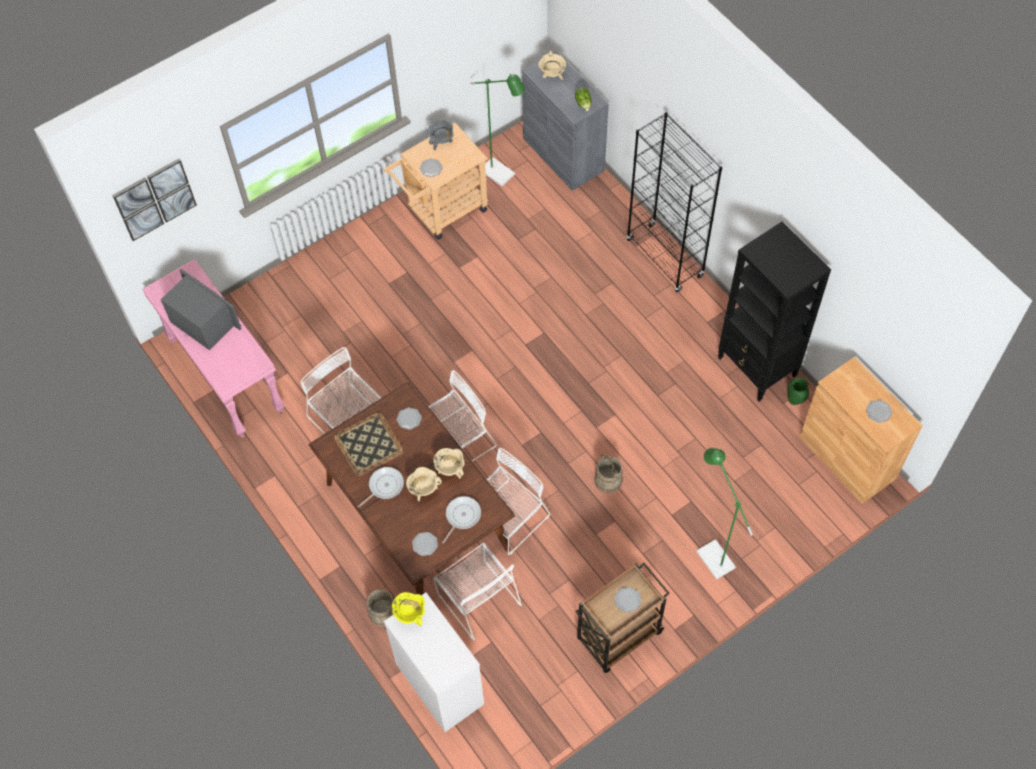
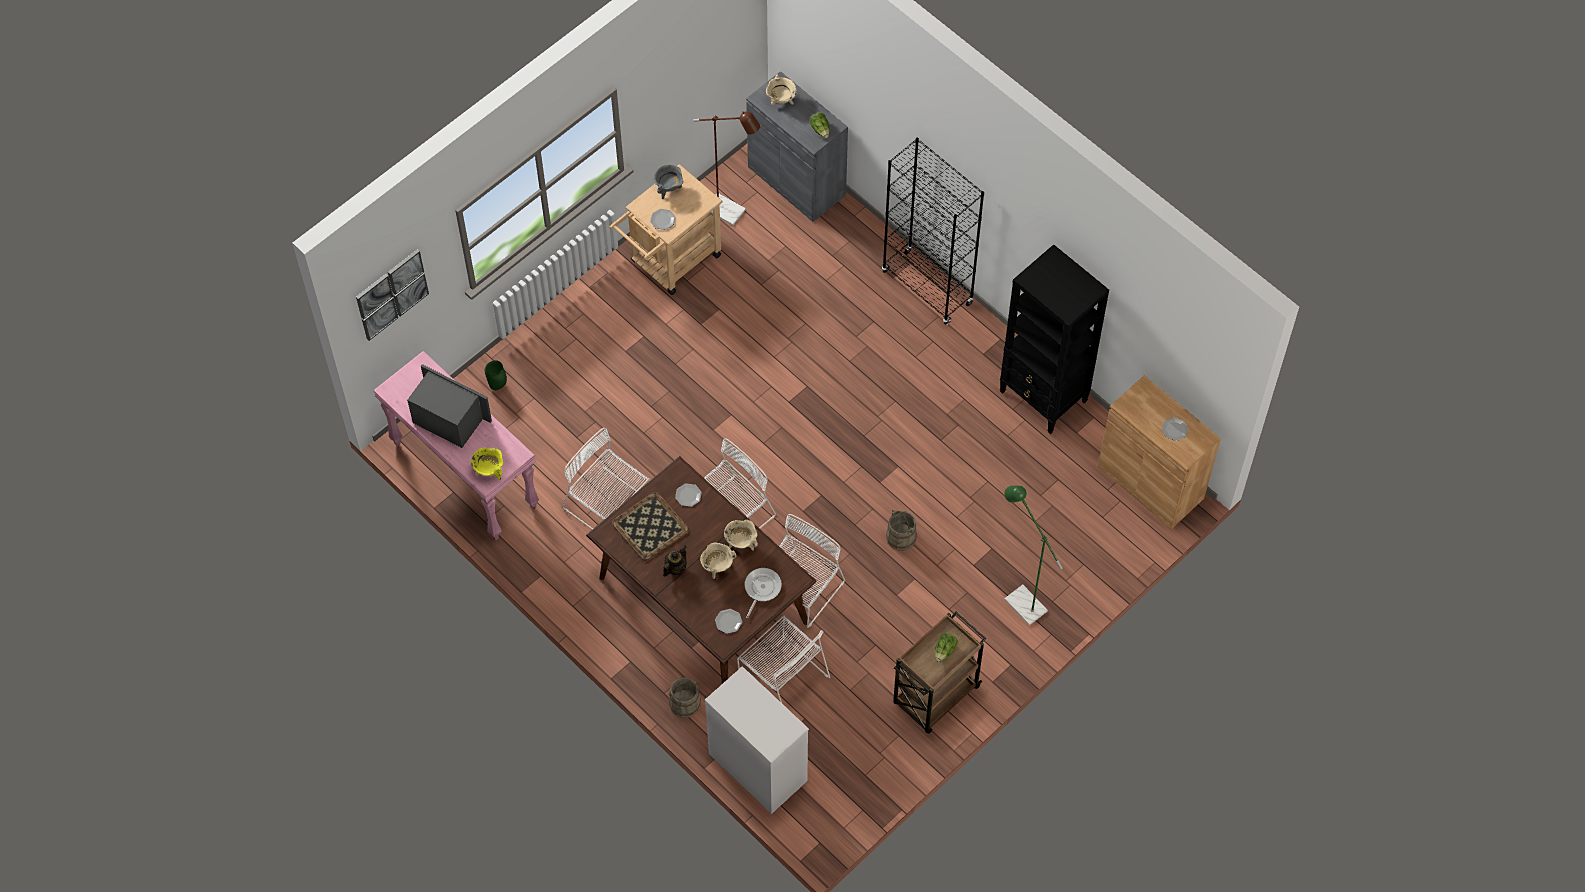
camera: 10 degrees left, 0 degrees up
frying pan [357,467,404,508] -> teapot [663,546,687,576]
yellow cooking pot [392,592,425,626] -> yellow cooking pot moved to [471,448,503,480]
green floor lamp [470,74,525,186] -> brown floor lamp [693,111,760,225]
plate [615,587,641,612] -> lettuce [935,633,958,662]
green vase [788,378,809,405] -> green vase moved to [485,360,507,390]

